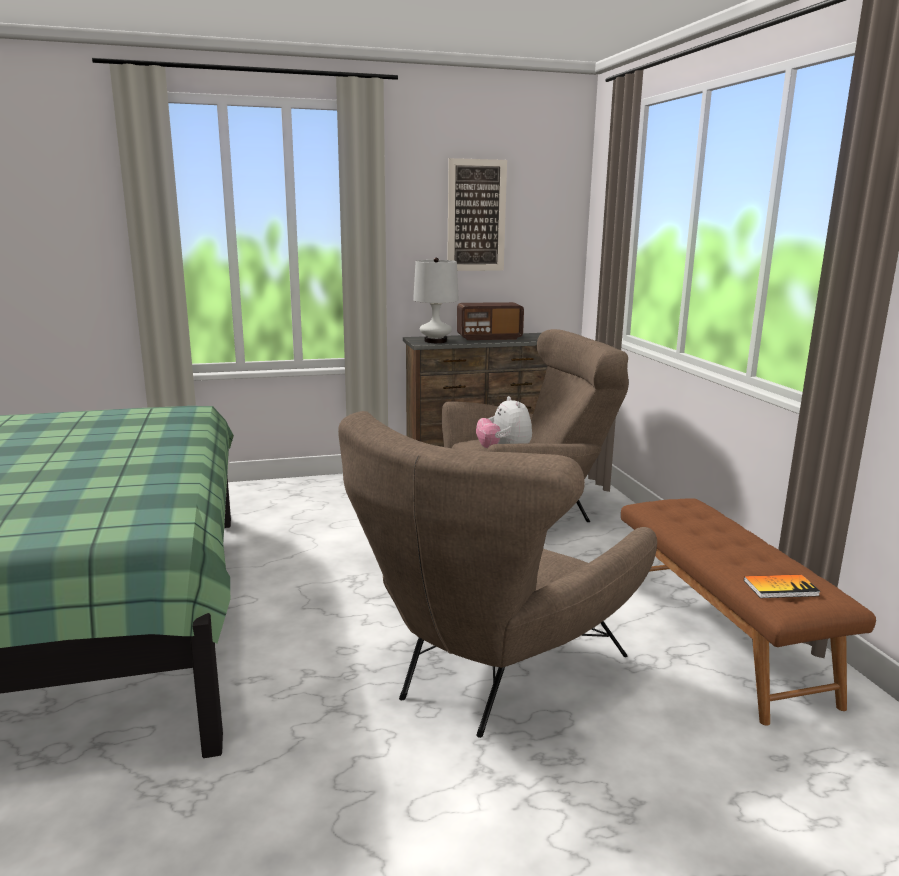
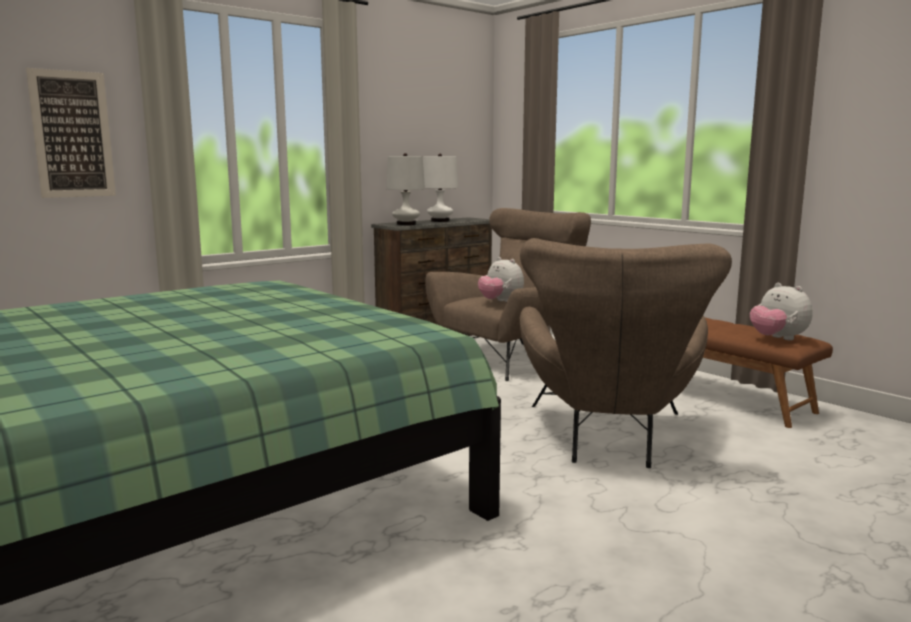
camera: 25 degrees left, 5 degrees down
picture [447,158,507,271] -> picture moved to [26,68,116,198]
radio [457,302,524,340] -> white table lamp [423,154,458,222]
book [744,575,821,598] -> plush toy [750,283,813,341]

